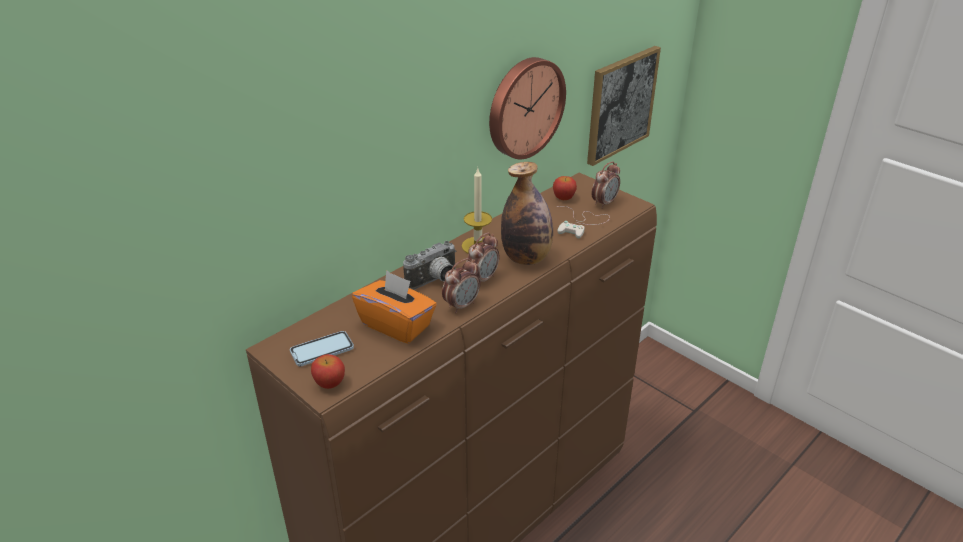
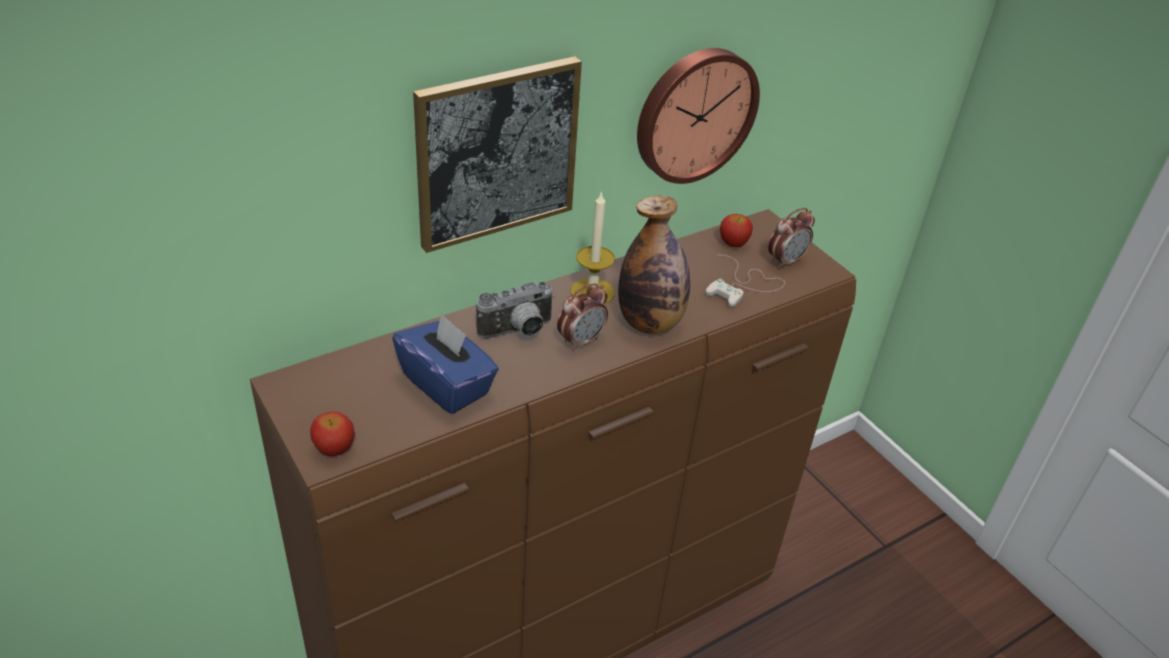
camera: 10 degrees right, 5 degrees up
phone [290,331,354,366] -> none
orange tissue box [352,270,437,344] -> blue tissue box [392,313,499,414]
alarm clock [442,258,480,313] -> none
picture [587,46,661,166] -> picture moved to [413,56,582,253]

